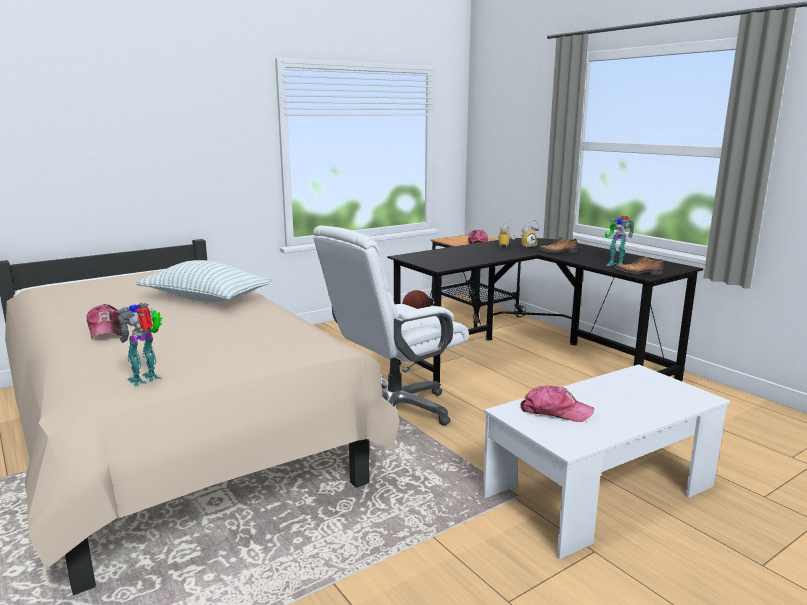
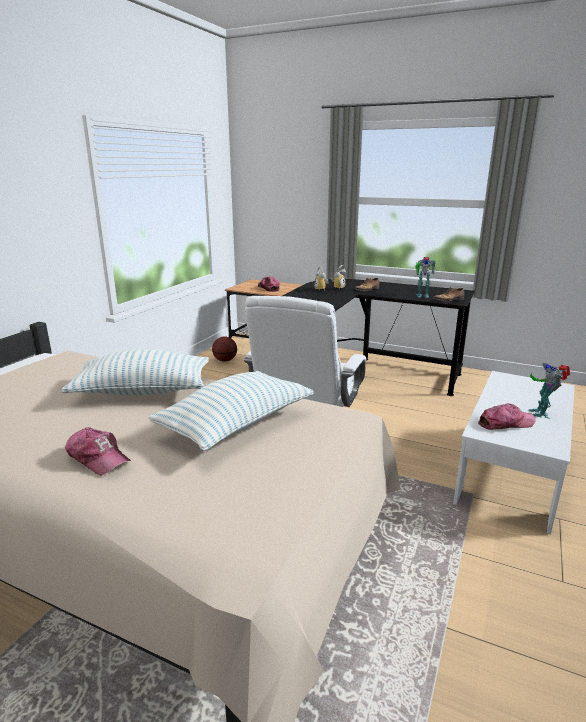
camera: 30 degrees left, 5 degrees up
toy robot [115,303,162,387] -> toy robot moved to [528,363,570,419]
none -> pillow [148,371,314,451]

